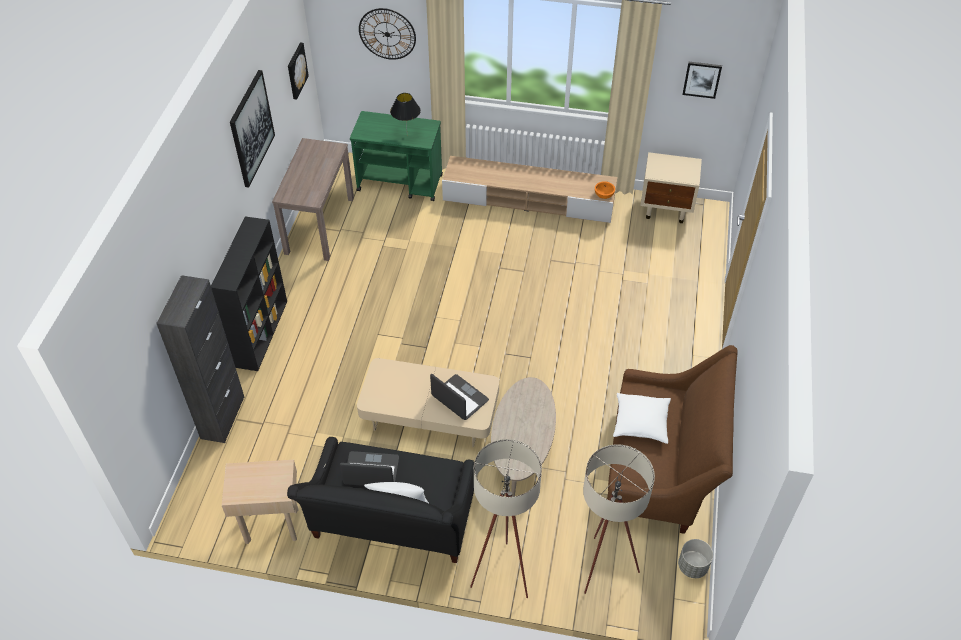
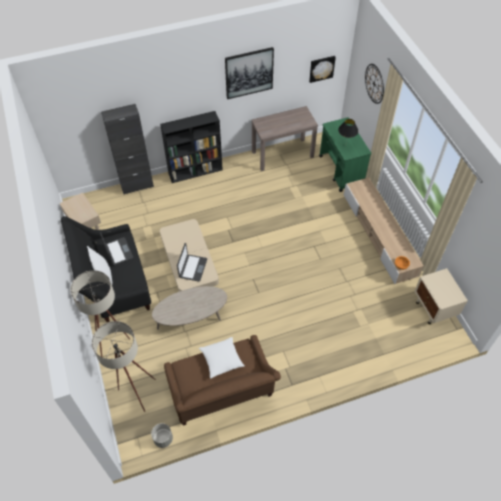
camera: 60 degrees right, 5 degrees up
picture [682,62,722,99] -> none

